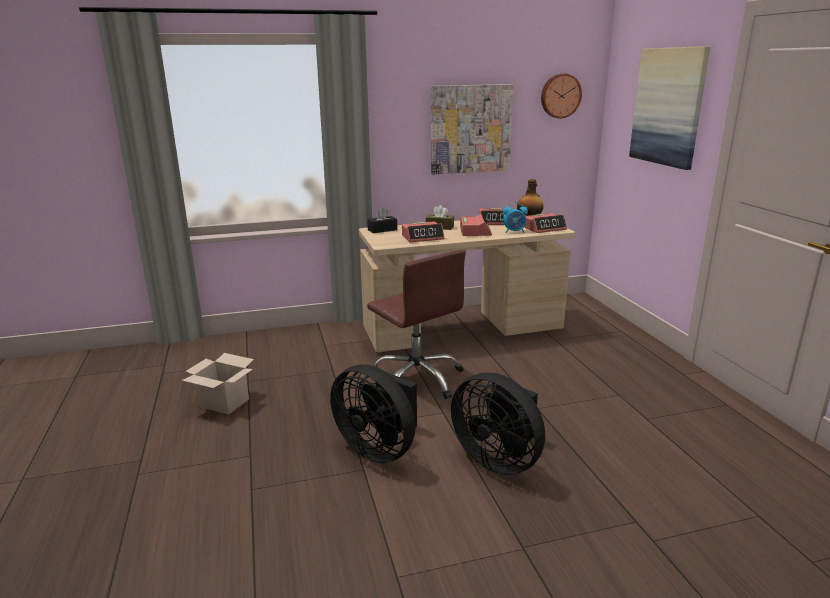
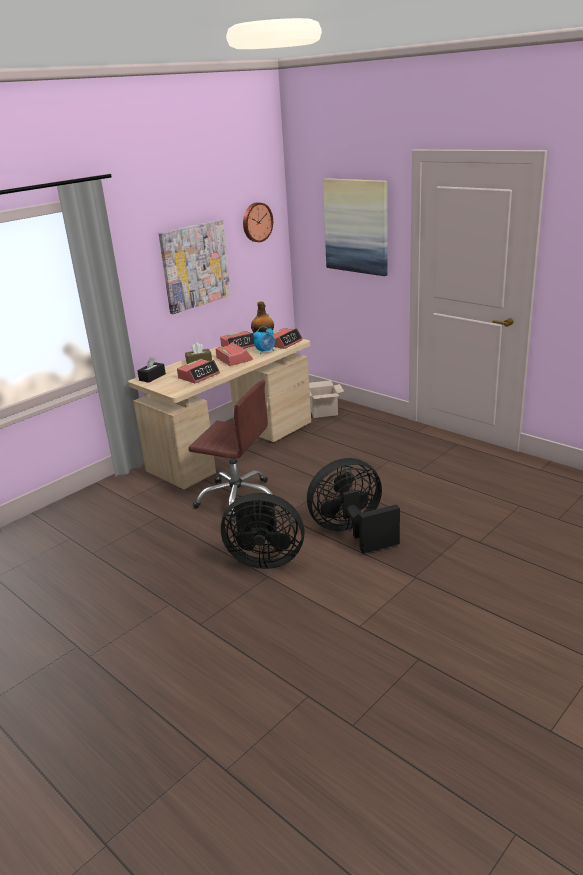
camera: 30 degrees left, 5 degrees up
cardboard box [182,353,254,415] -> cardboard box moved to [309,380,344,418]
black fan [451,372,545,475] -> black fan turned 150 degrees clockwise [307,458,400,554]

